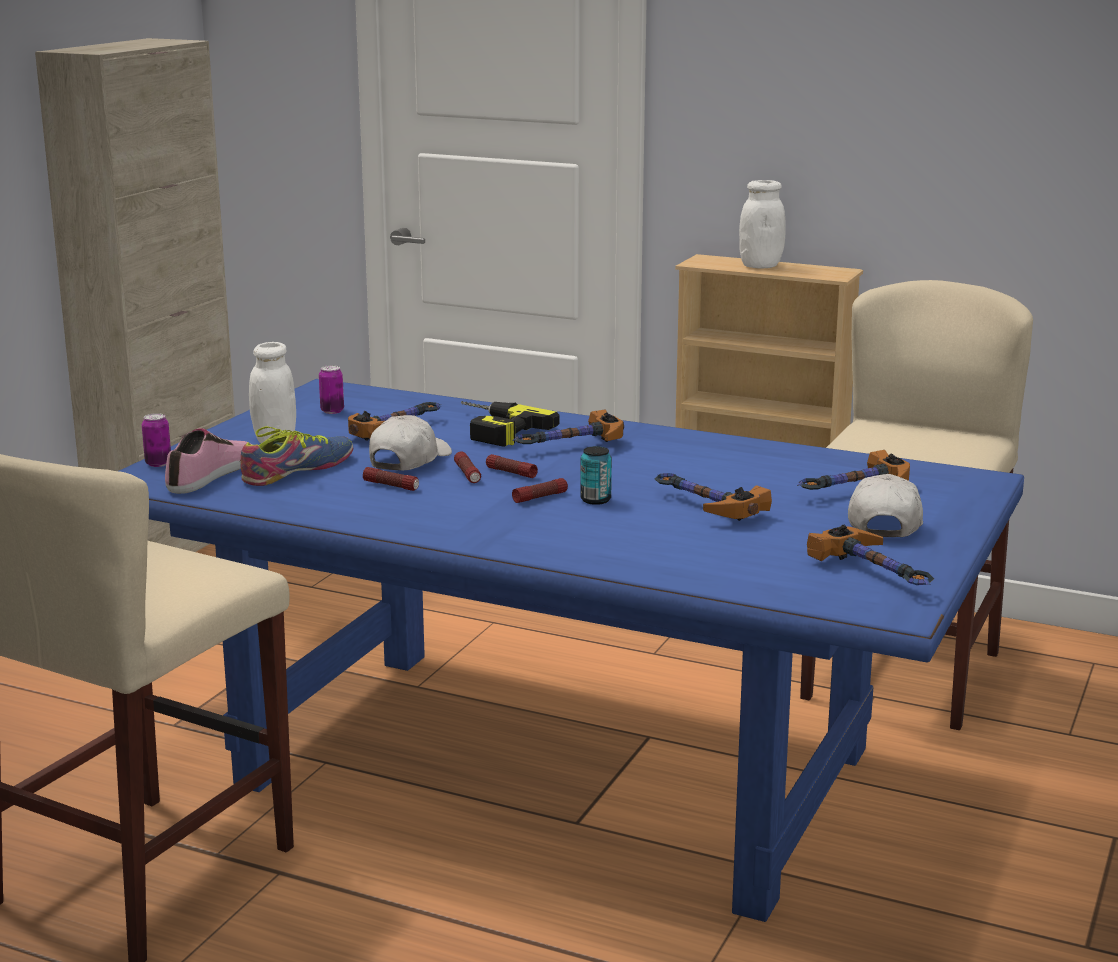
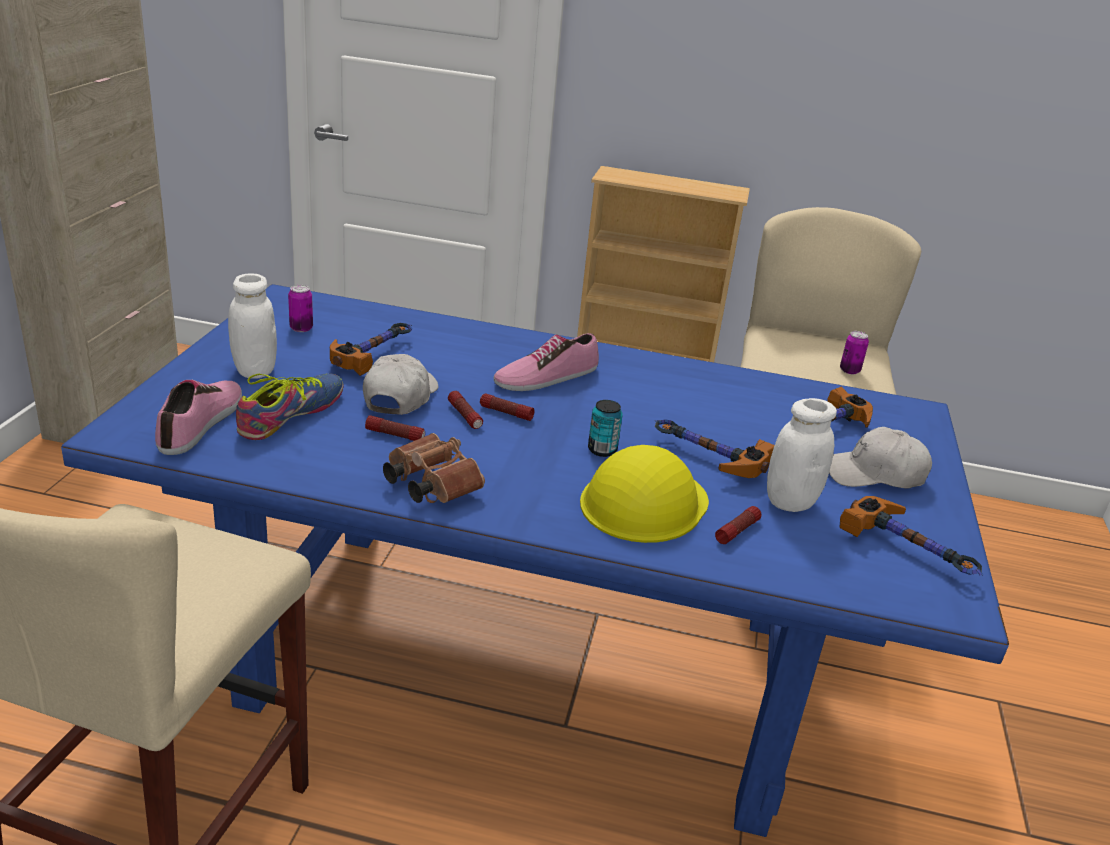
camera: 15 degrees left, 10 degrees up
can [142,413,171,467] -> can moved to [840,331,869,374]
power drill [461,401,560,447] -> none
hammer [512,409,624,444] -> shoe [494,333,599,391]
flashlight [512,478,568,503] -> flashlight moved to [715,506,761,544]
white jar [739,180,785,269] -> white jar moved to [767,398,837,512]
white cap [848,474,923,537] -> white cap turned 90 degrees counterclockwise [829,427,932,488]
none -> brown binoculars [383,433,485,503]
none -> yellow hard hat [580,445,709,543]

